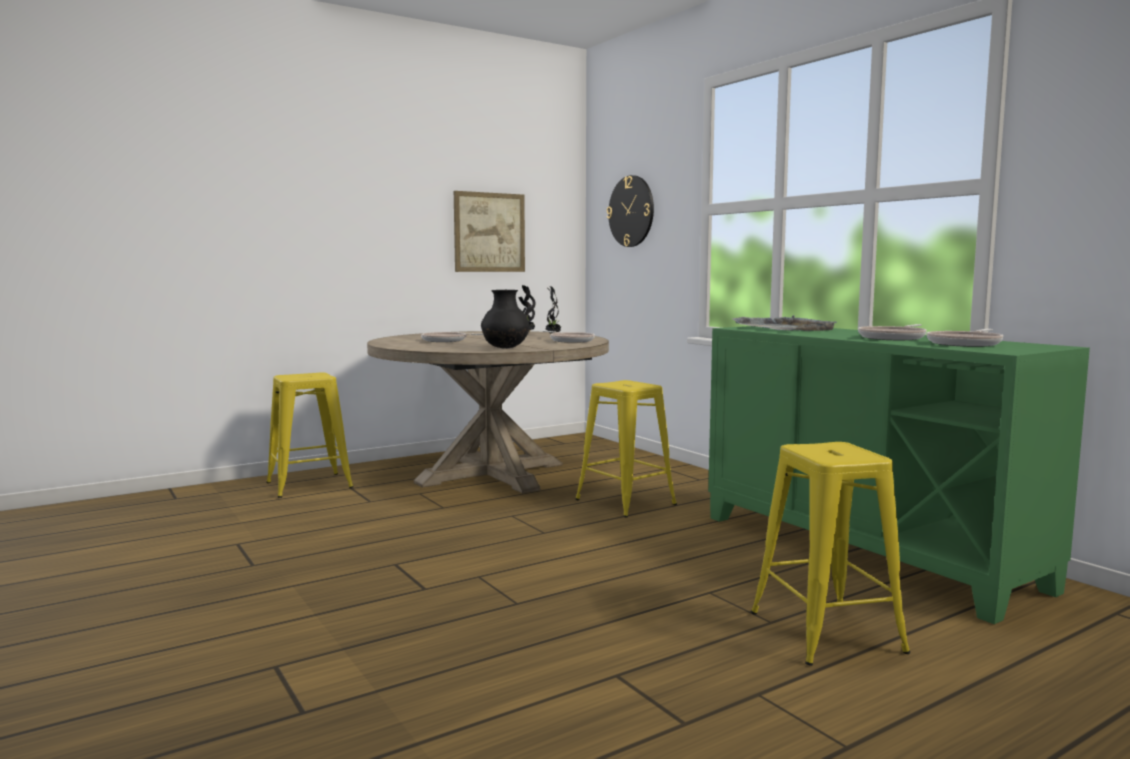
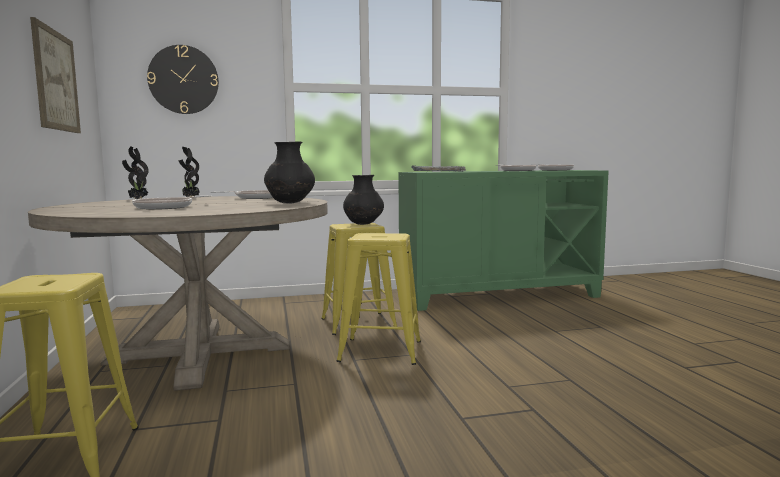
camera: 70 degrees left, 0 degrees up
yellow stool [751,442,910,666] -> yellow stool moved to [336,233,421,365]
none -> black vase [343,175,384,225]

